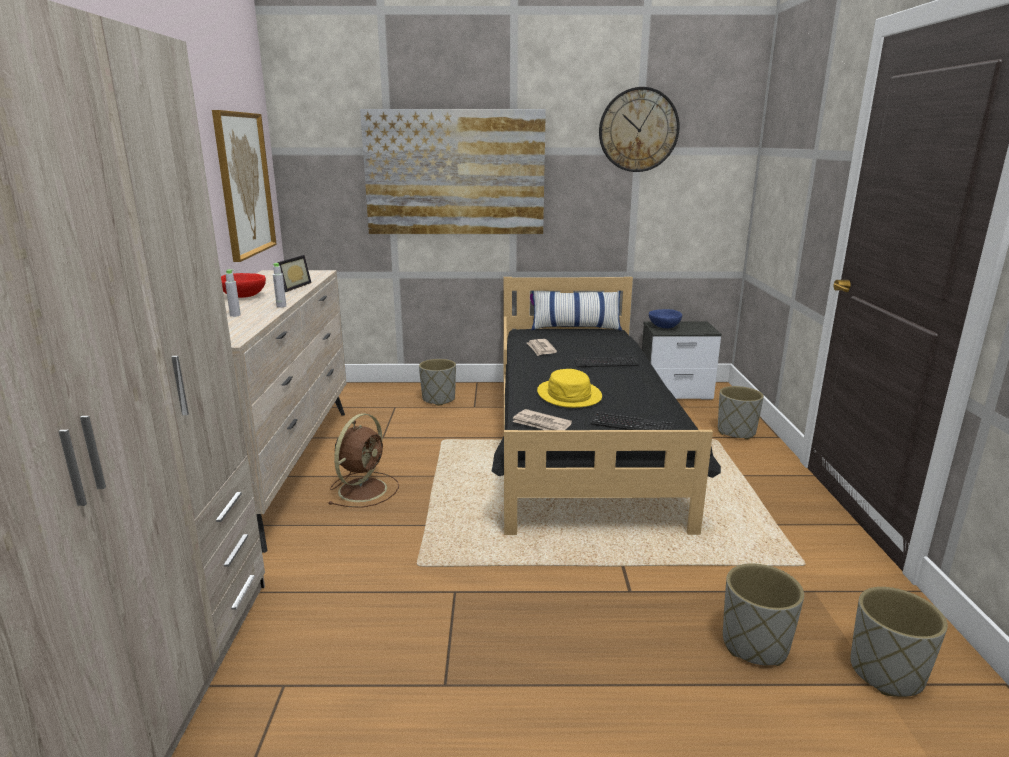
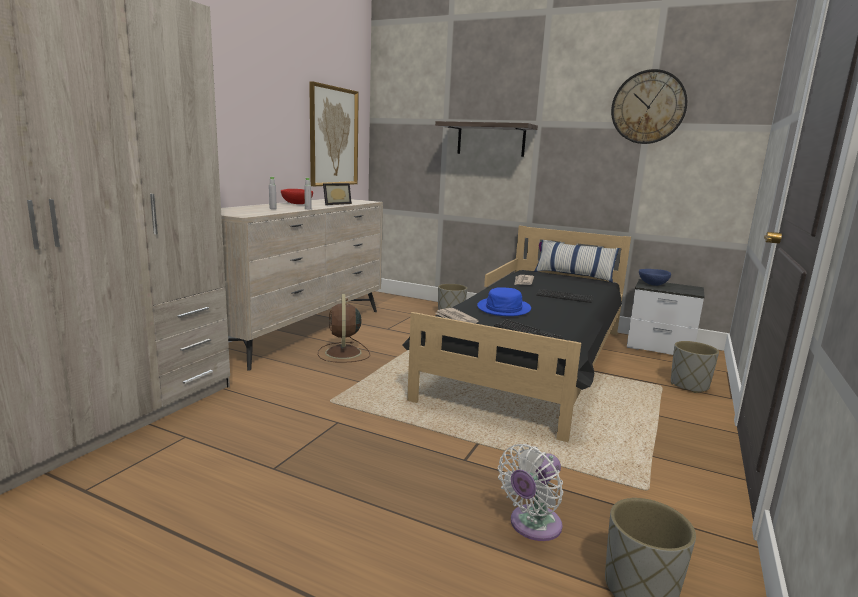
camera: 25 degrees right, 5 degrees down
brown fan [329,414,399,508] -> brown fan turned 120 degrees clockwise [318,294,370,363]
picture [360,109,546,234] -> shelf [435,121,538,157]
yellow hat [537,369,602,408] -> blue hat [477,287,531,316]
grey planter [723,563,804,666] -> white fan [498,444,563,541]

